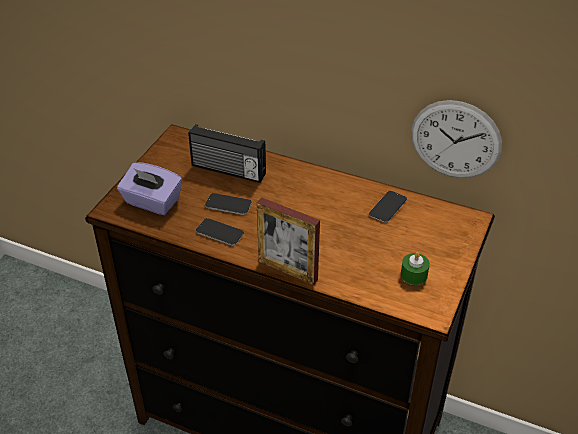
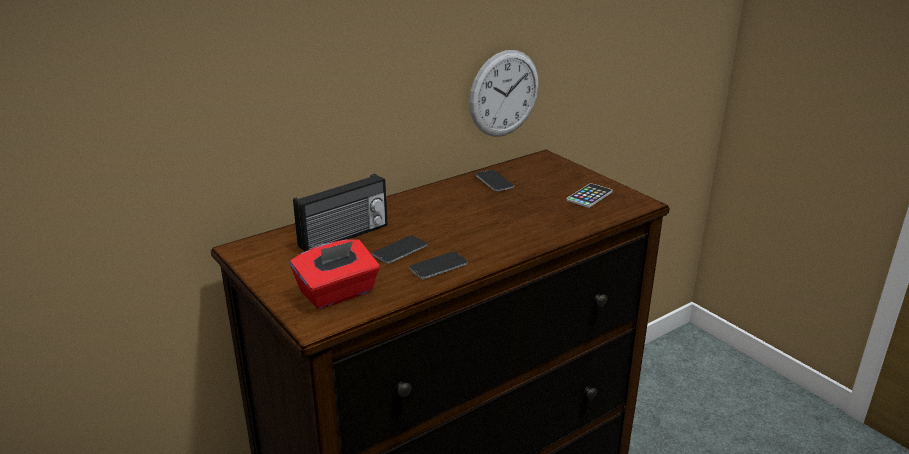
camera: 60 degrees left, 15 degrees down
purple tissue box [117,163,182,215] -> red tissue box [290,239,380,309]
picture frame [257,197,320,285] -> none
green candle [401,252,430,285] -> phone [566,183,613,208]

